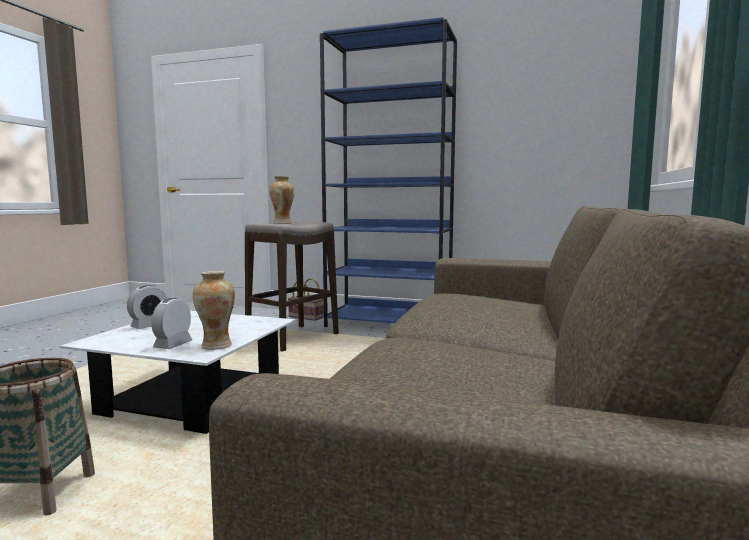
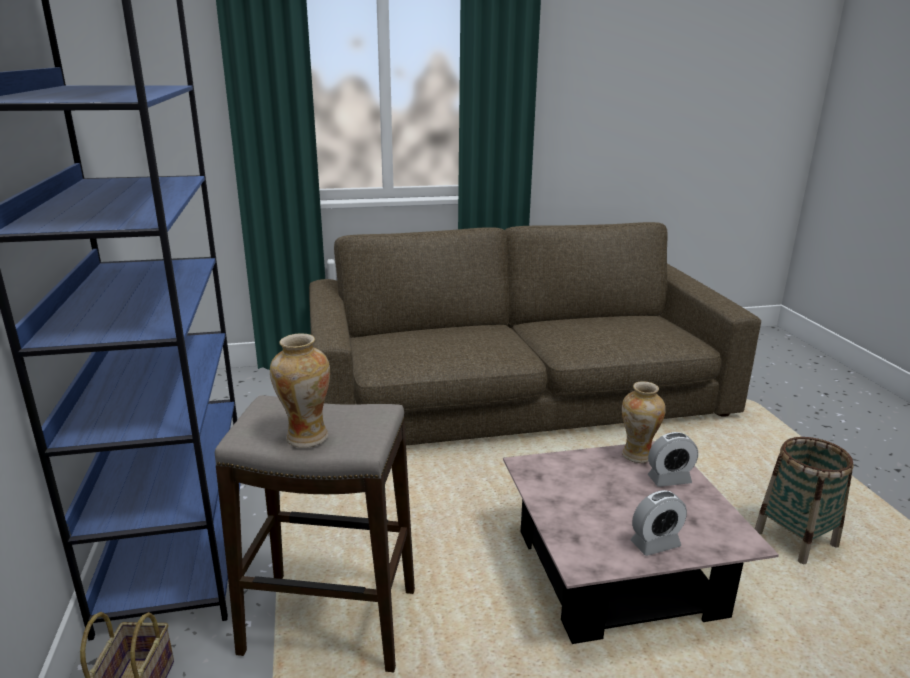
camera: 120 degrees left, 15 degrees up
white coffee table [60,311,296,434] -> pink coffee table [503,441,779,644]
alarm clock [127,285,167,329] -> alarm clock turned 150 degrees clockwise [631,490,687,556]

